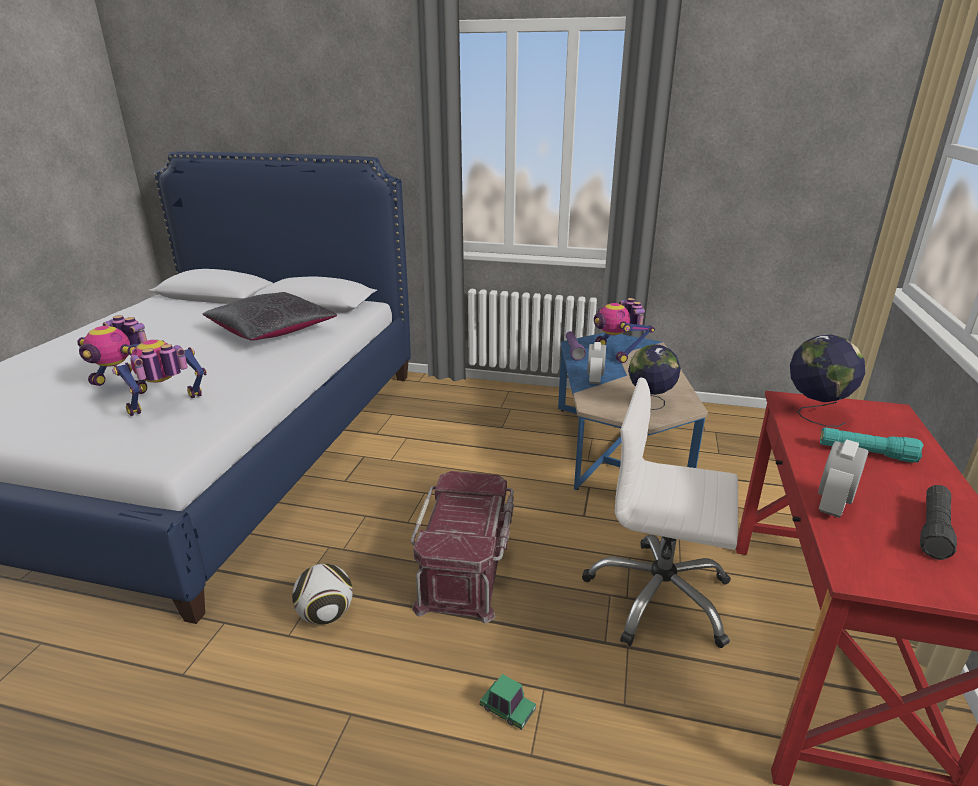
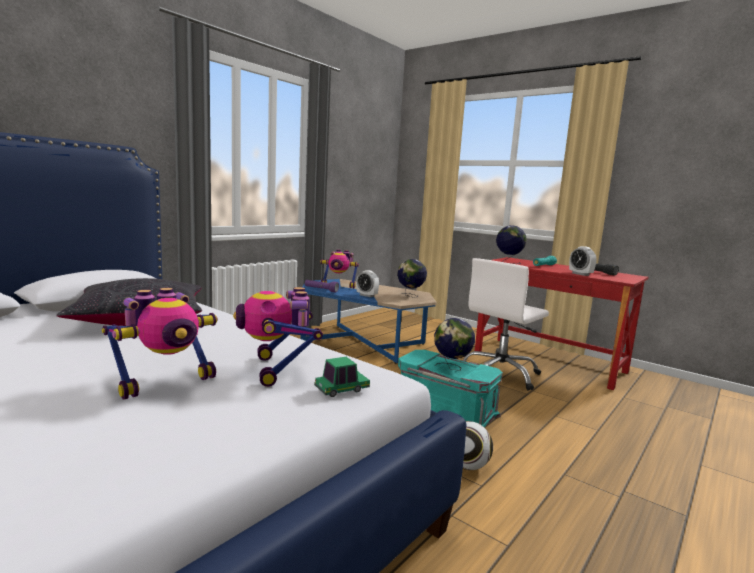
camera: 65 degrees left, 15 degrees down
red storage box [411,471,514,623] -> turquoise storage box [398,350,503,428]
toy car [479,674,536,730] -> toy car moved to [314,357,370,397]
none -> globe [434,318,475,371]

